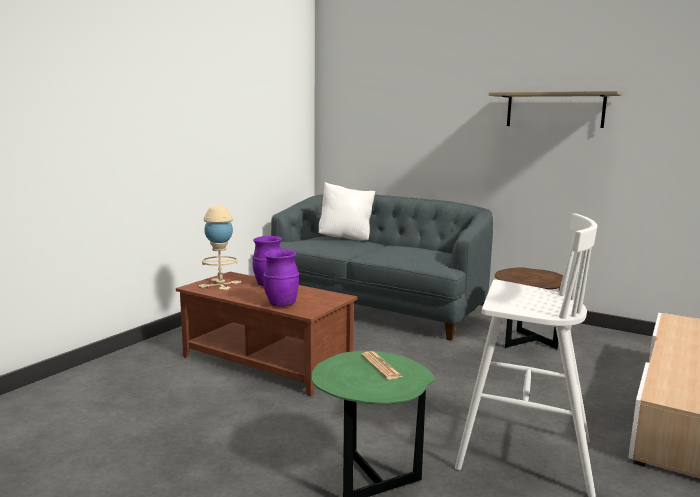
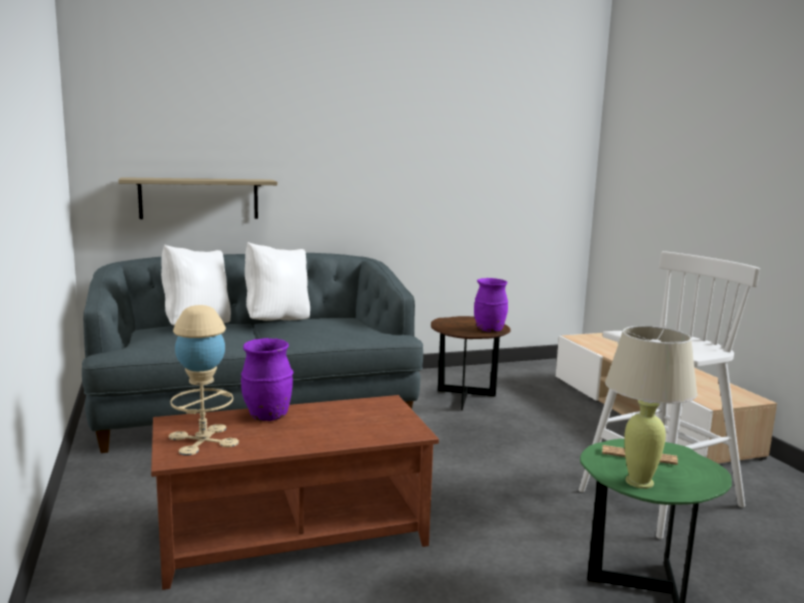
camera: 50 degrees left, 0 degrees up
purple vase [263,250,299,307] -> purple vase moved to [474,278,508,332]
shelf [489,91,622,128] -> shelf moved to [118,177,277,219]
none -> white pillow [245,242,310,321]
none -> beige table lamp [605,326,698,489]

